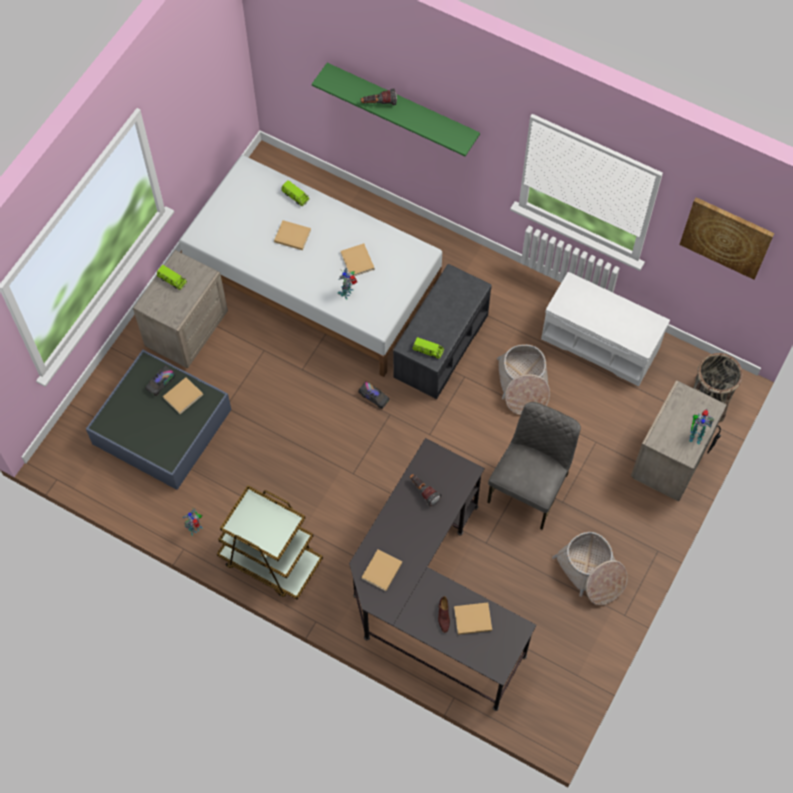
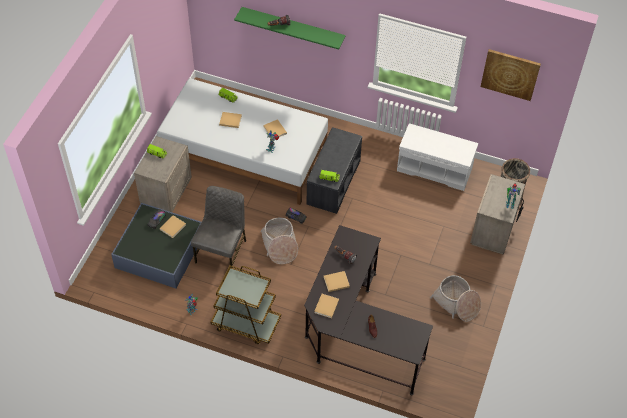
camera: 10 degrees left, 10 degrees down
beige book [454,603,492,635] -> beige book moved to [324,271,350,292]
grey chair [487,402,581,529] -> grey chair moved to [191,186,246,268]
basket [497,344,550,415] -> basket moved to [260,218,298,264]

